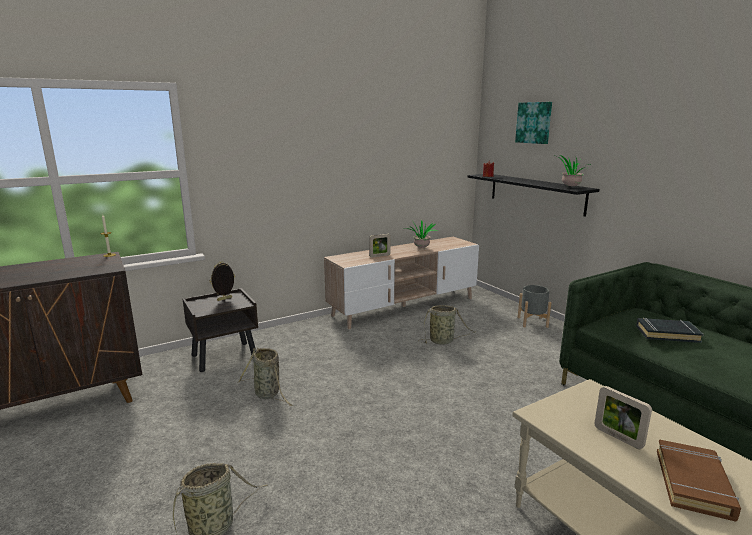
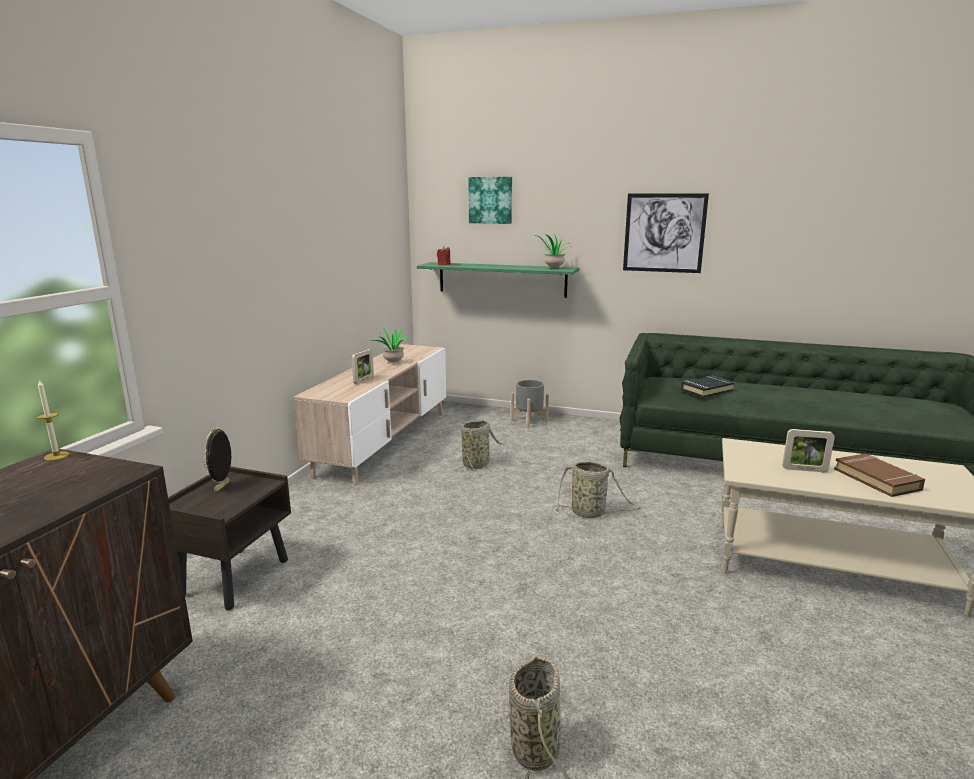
camera: 40 degrees left, 0 degrees up
basket [238,348,294,406] -> basket moved to [553,461,642,518]
black shelf [467,174,599,217] -> green shelf [417,262,579,298]
none -> picture [623,193,709,273]

